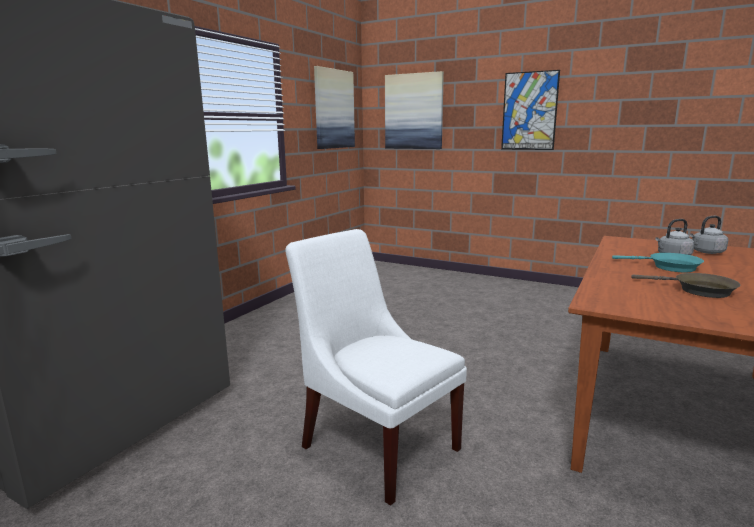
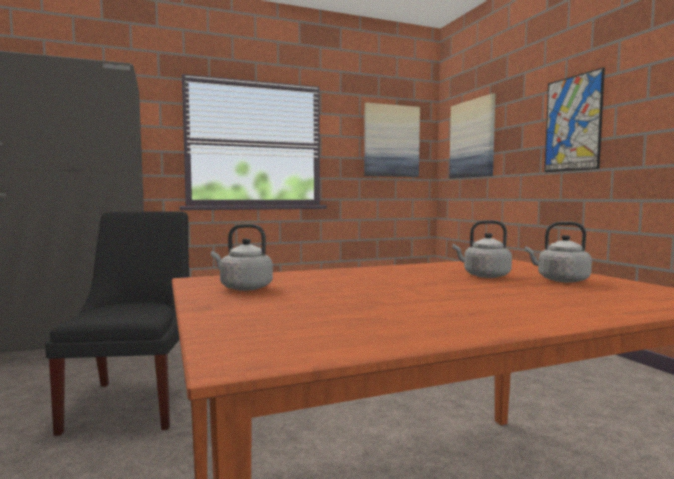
camera: 40 degrees right, 10 degrees down
white chair [285,229,467,506] -> black chair [45,212,189,436]
turquoise frying pan [612,253,704,272] -> none
brown frying pan [631,273,740,298] -> none
none -> grey kettle [211,224,273,291]

